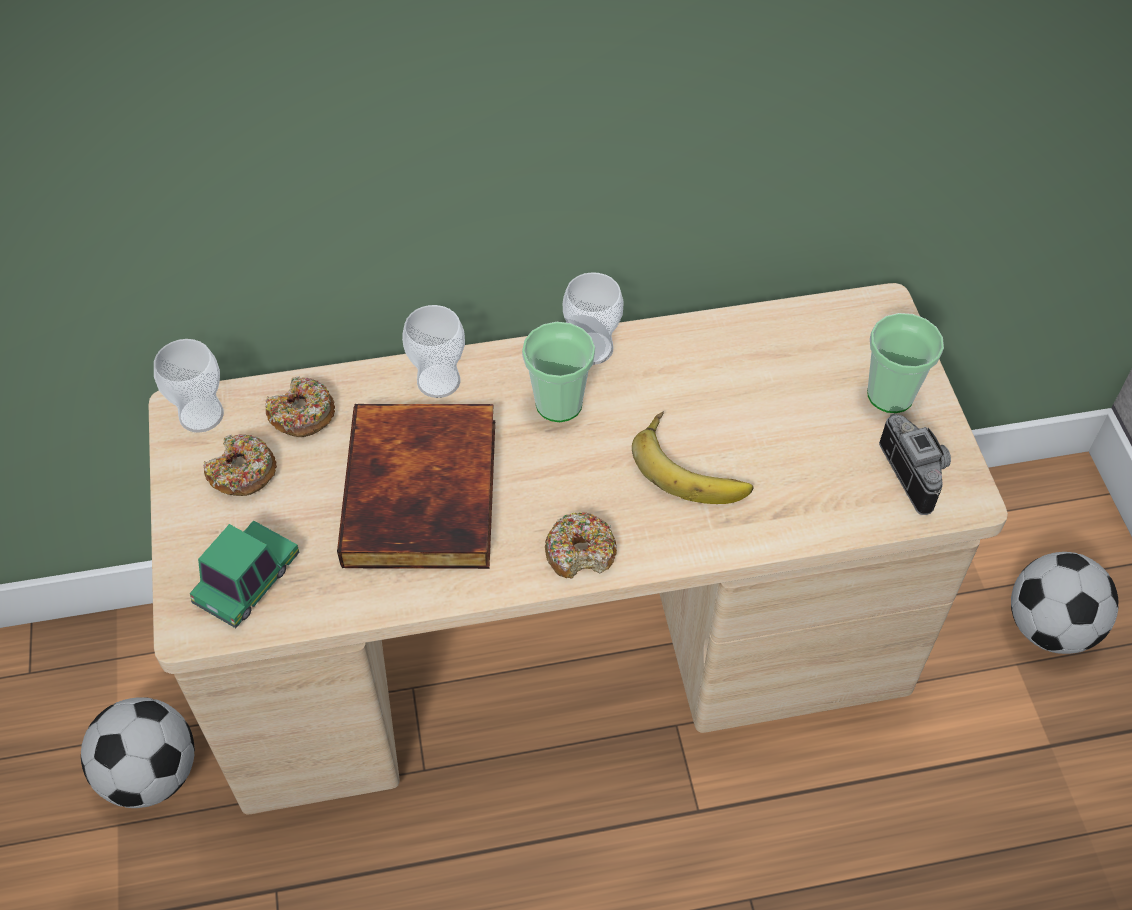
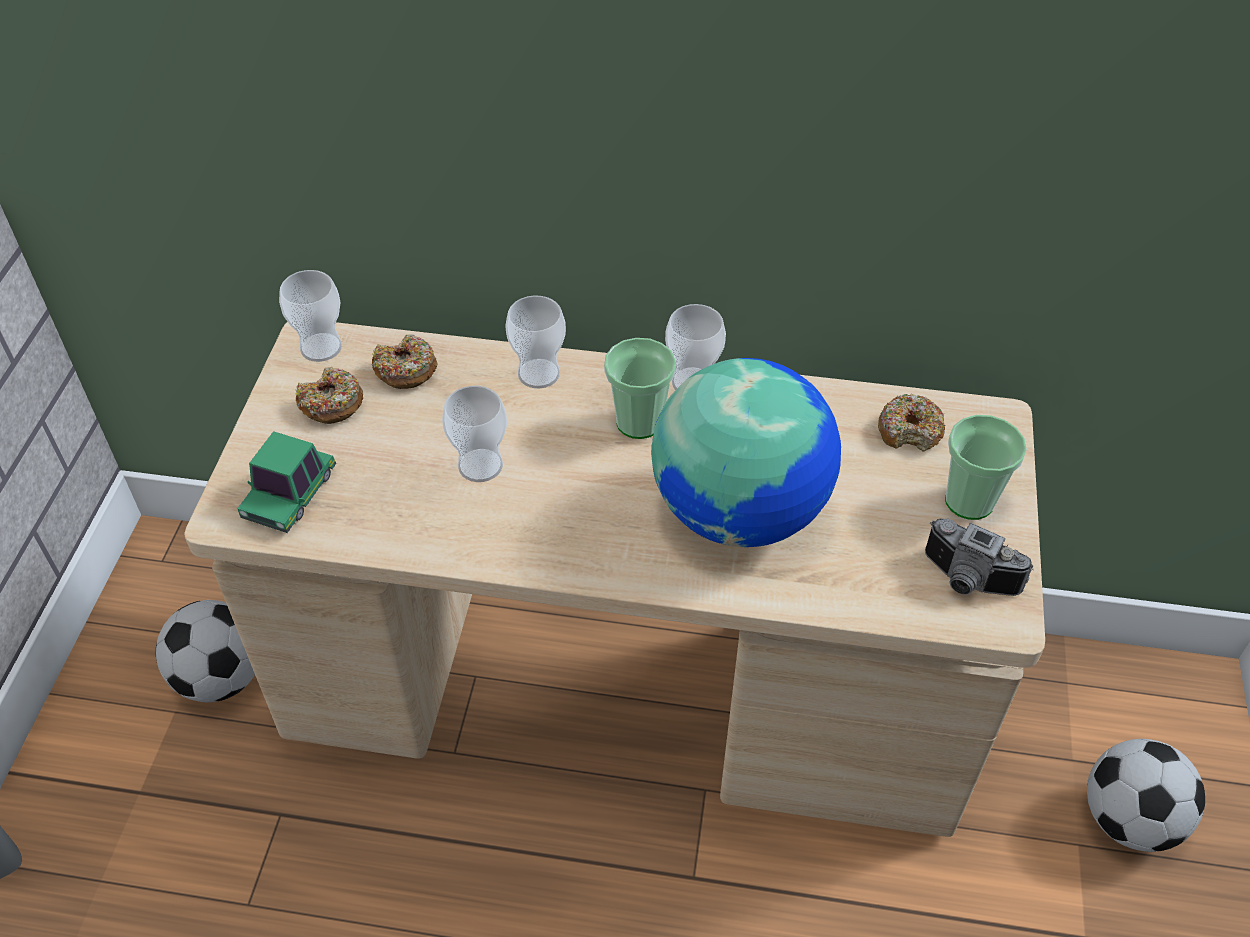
camera: 20 degrees right, 5 degrees down
toy car [190,520,300,628] -> toy car turned 150 degrees clockwise [237,431,336,533]
book [337,404,495,569] -> cup [442,386,507,482]
donut [545,512,617,579] -> donut moved to [878,393,945,451]
banana [632,411,753,504] -> globe [651,358,841,547]
camera [879,413,951,515] -> camera turned 120 degrees clockwise [925,518,1034,596]

